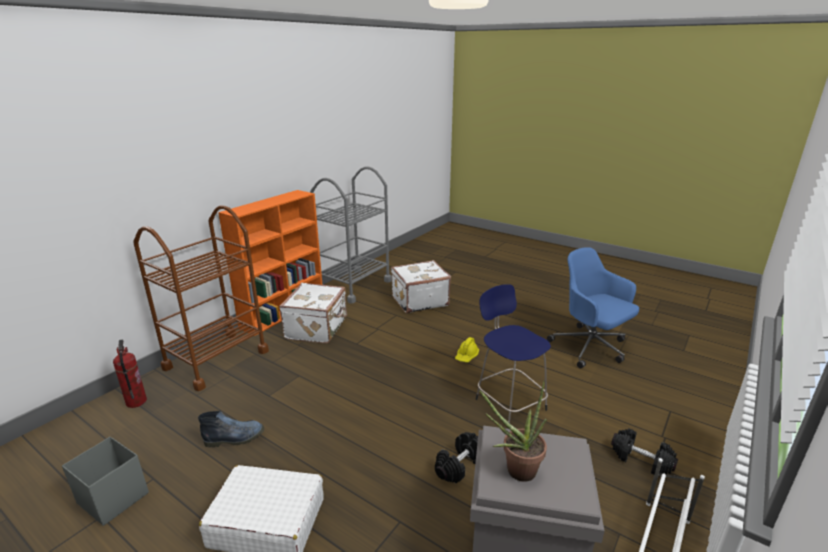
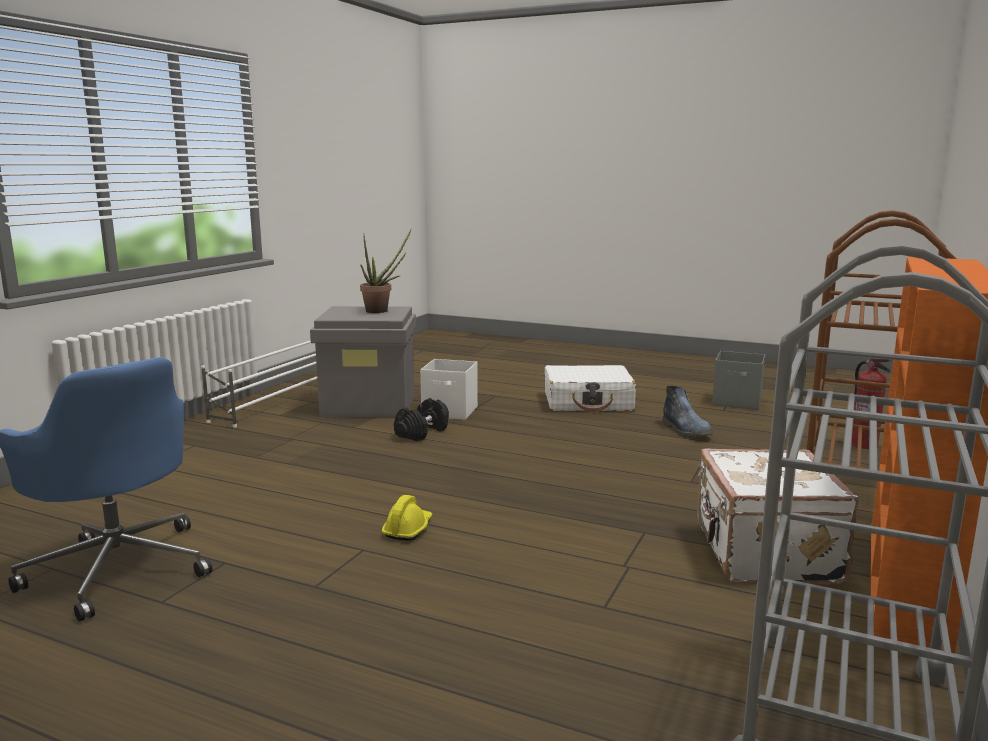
camera: 170 degrees right, 10 degrees down
boot [198,411,264,448] -> boot turned 90 degrees counterclockwise [662,386,713,437]
white suitcase [391,260,451,314] -> none
blue stool [476,284,551,429] -> none
black dumbbell [611,428,678,476] -> none
none -> white storage box [420,359,478,420]

